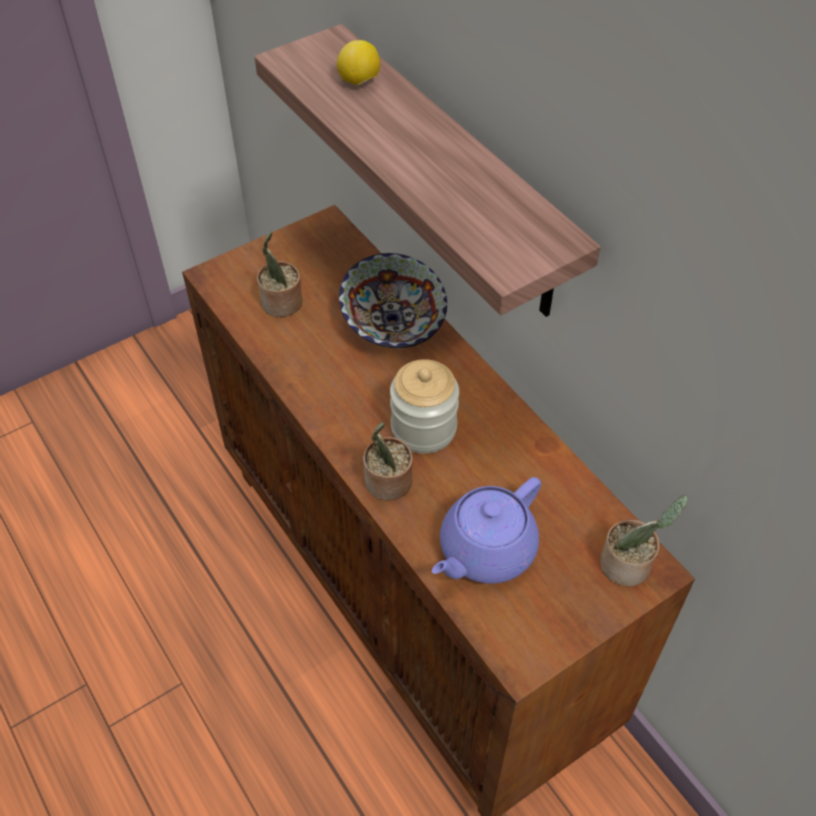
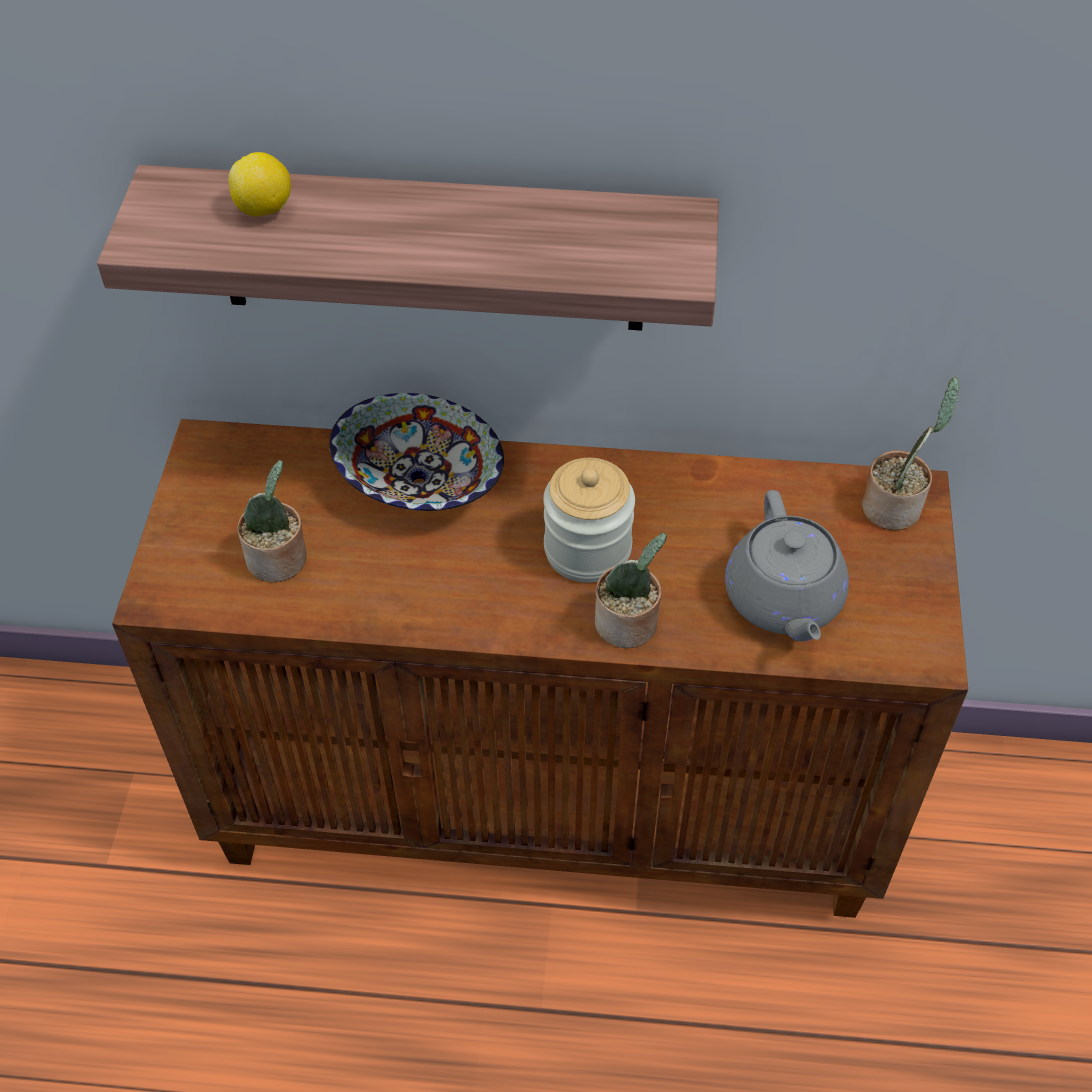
camera: 50 degrees left, 0 degrees up
purple teapot [432,477,541,584] -> grey teapot [725,490,849,641]

